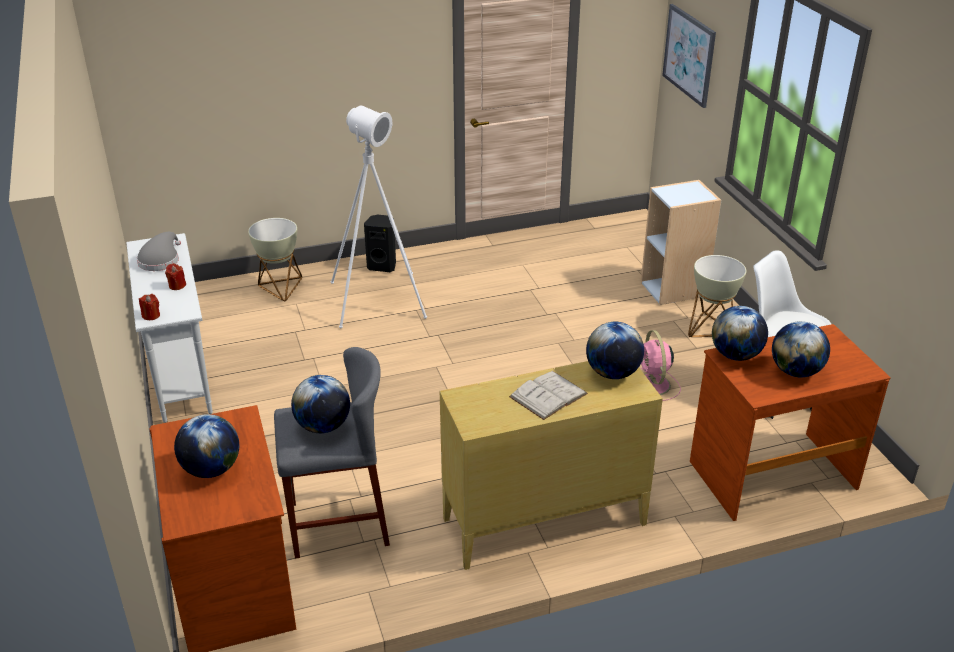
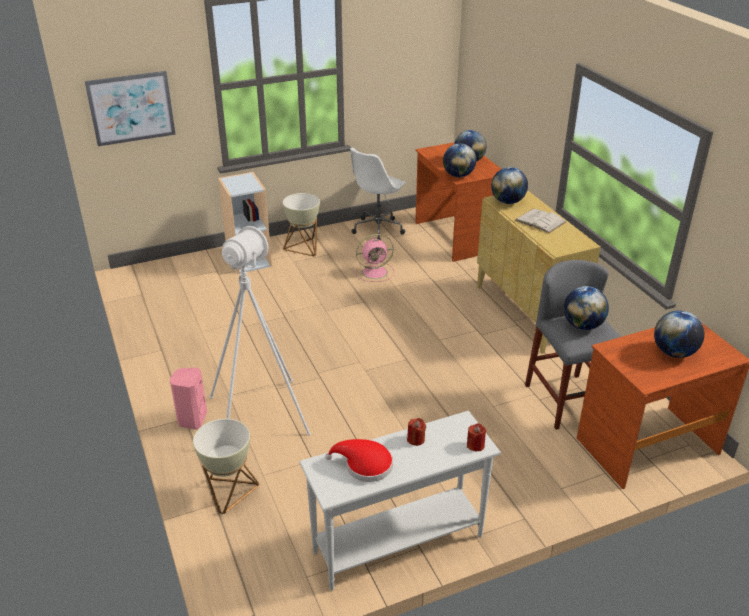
camera: 95 degrees left, 0 degrees up
grey hat [137,232,181,271] -> red hat [325,439,393,482]
black speaker [364,215,396,272] -> pink speaker [170,368,207,430]

